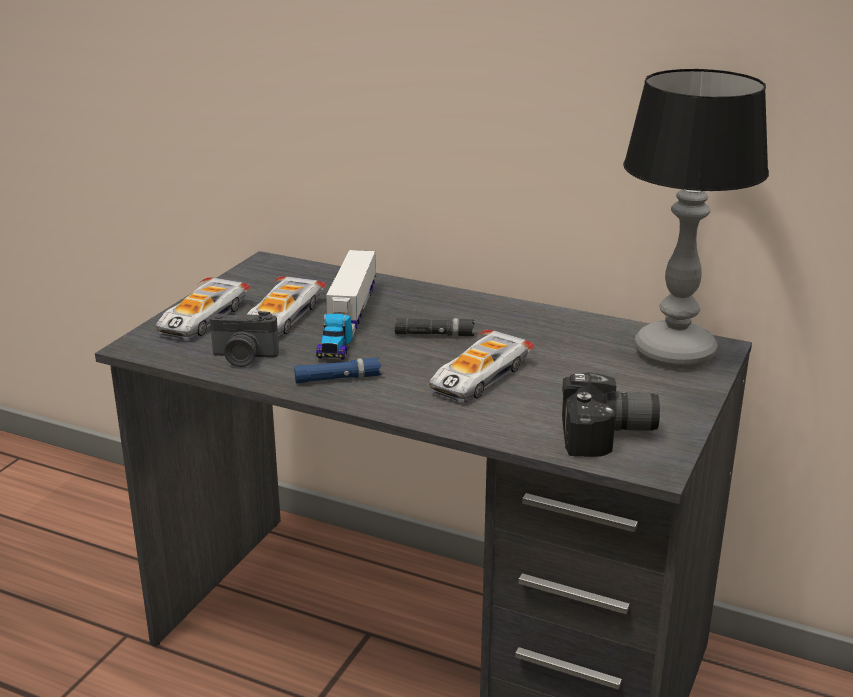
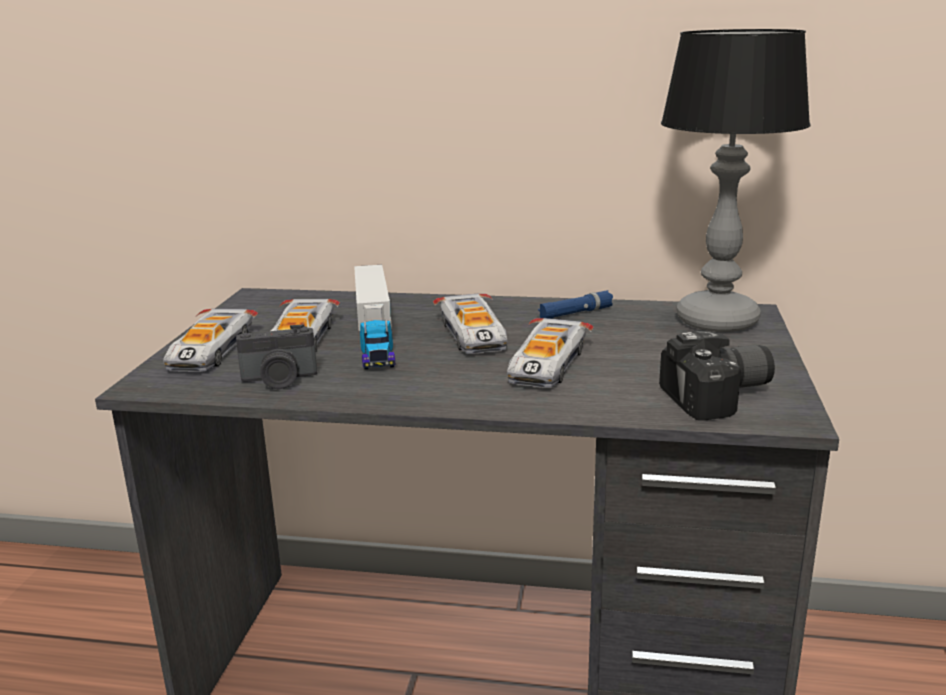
camera: 15 degrees left, 5 degrees down
blue flashlight [294,357,381,383] -> blue flashlight moved to [538,290,613,319]
black flashlight [395,318,475,337] -> toy car [433,294,508,354]

